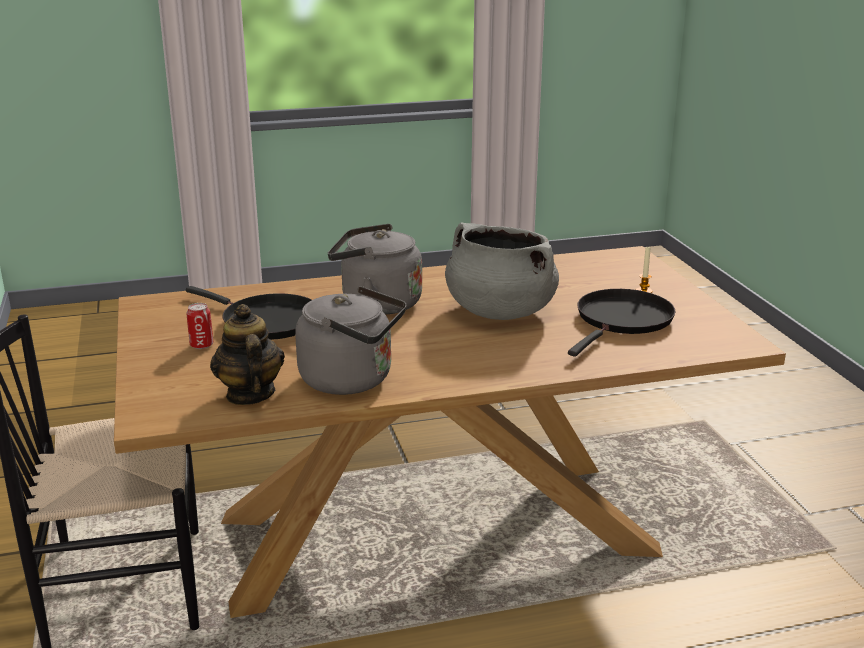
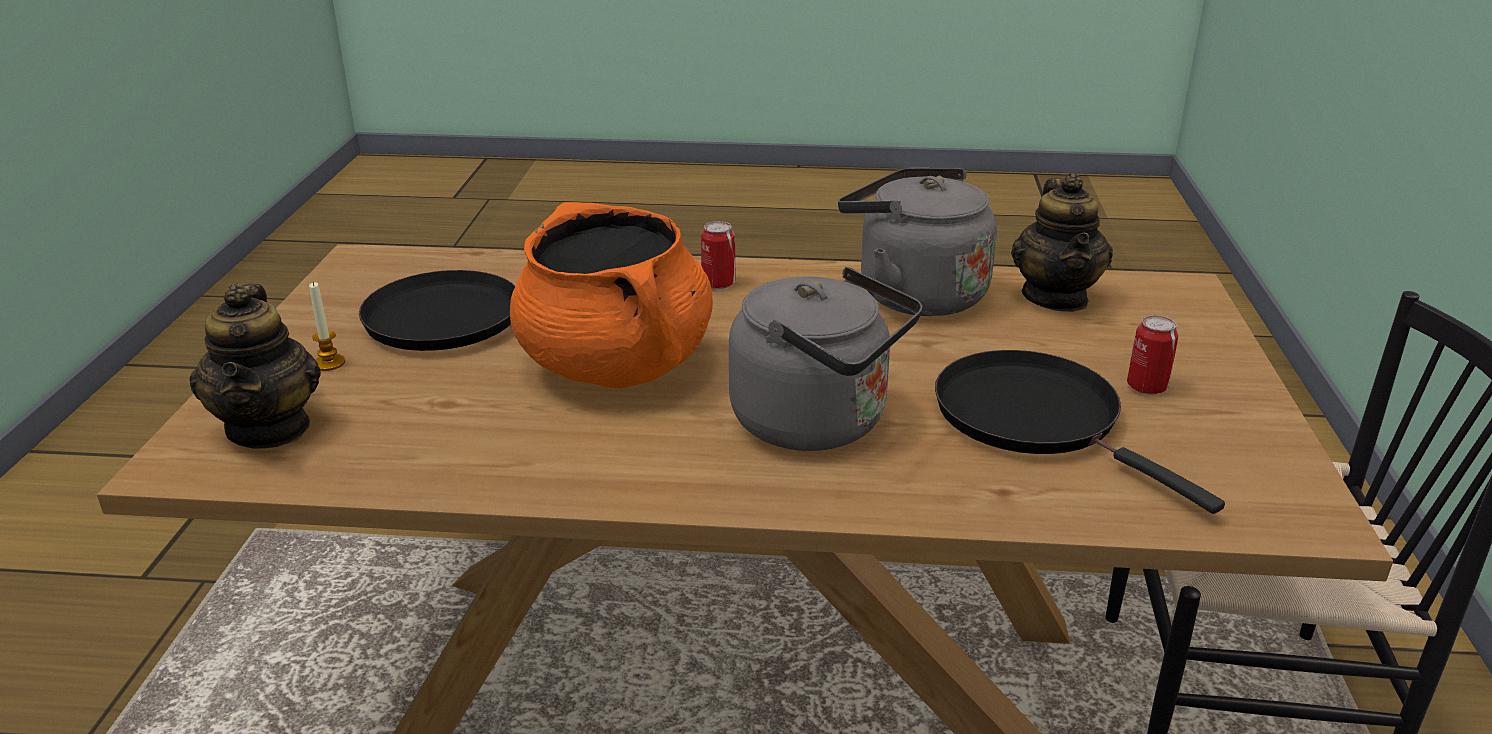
camera: 160 degrees left, 5 degrees up
grey cooking pot [445,223,559,320] -> orange cooking pot [510,202,713,388]
none -> teapot [189,283,321,449]
none -> can [701,221,735,289]

